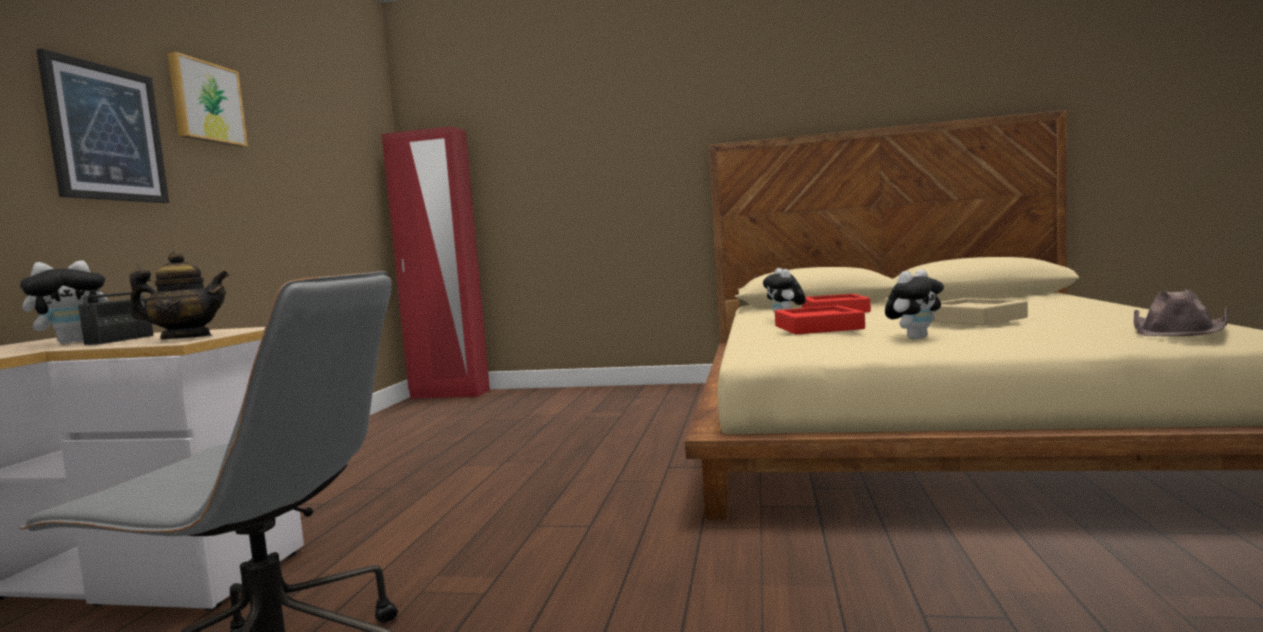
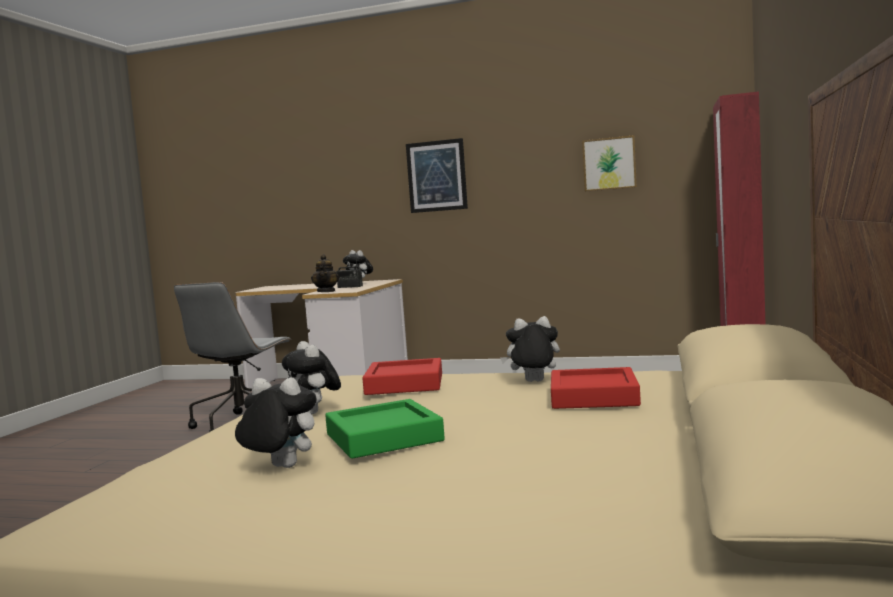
camera: 95 degrees right, 0 degrees up
picture [168,52,248,147] -> picture moved to [582,135,637,192]
beige tray [932,298,1028,326] -> green tray [325,399,445,459]
brown hat [1134,289,1228,336] -> none
none -> plush toy [235,377,317,468]

